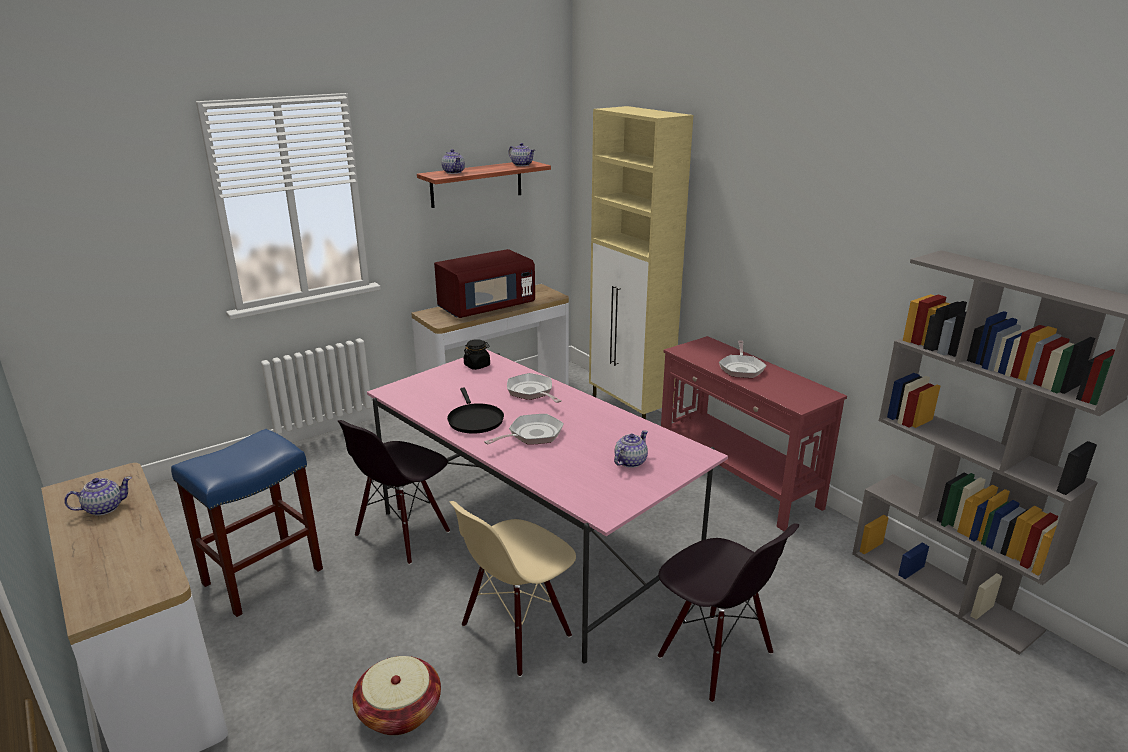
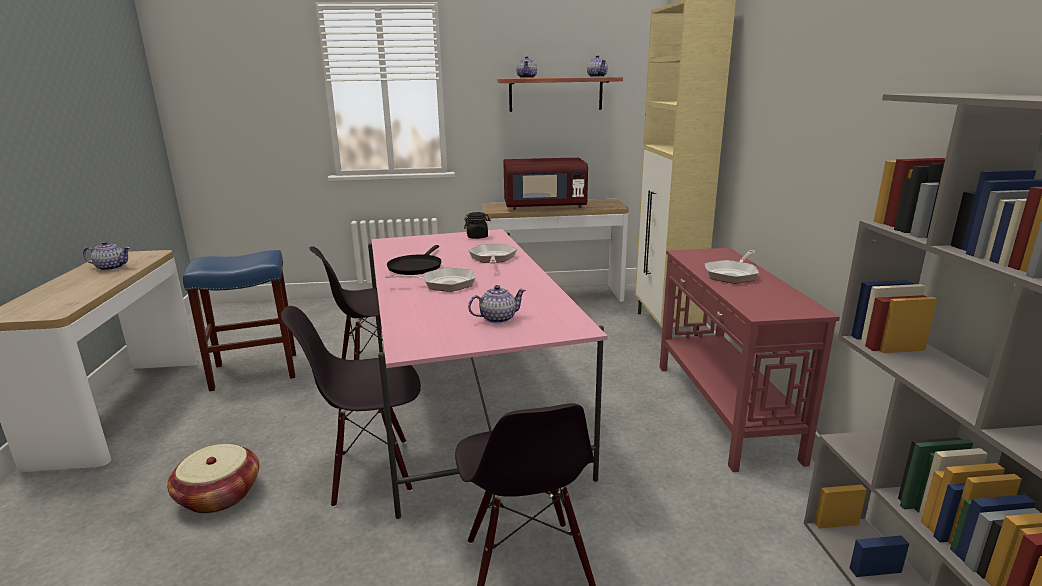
camera: 30 degrees right, 5 degrees down
beige chair [449,501,576,677] -> black chair [281,306,421,507]

